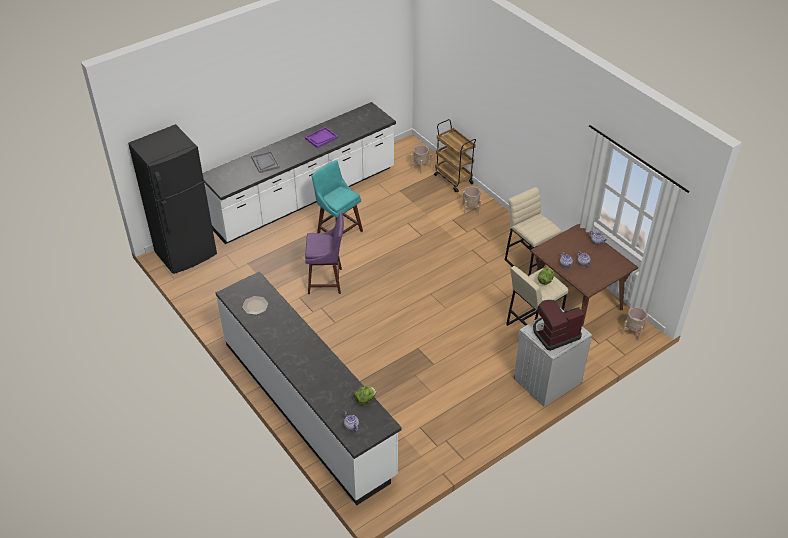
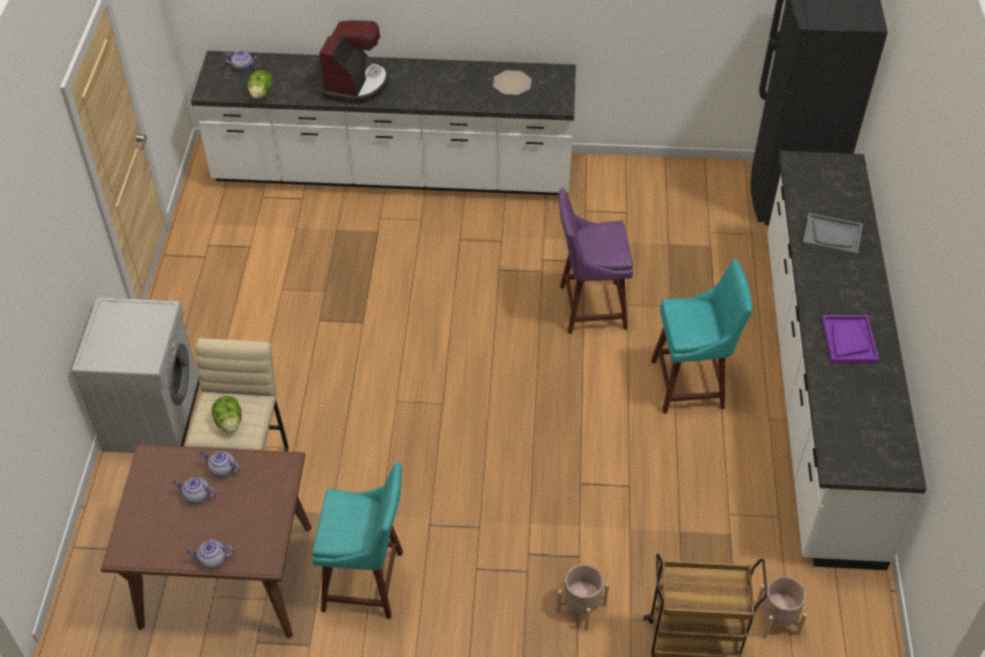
camera: 130 degrees right, 5 degrees up
purple chair [305,212,344,294] -> purple chair turned 45 degrees clockwise [559,188,633,334]
beige stool [505,187,562,276] -> turquoise chair [312,462,403,619]
coffee machine [533,300,584,351] -> coffee machine moved to [319,20,389,104]
beige planter [622,307,648,341] -> none

